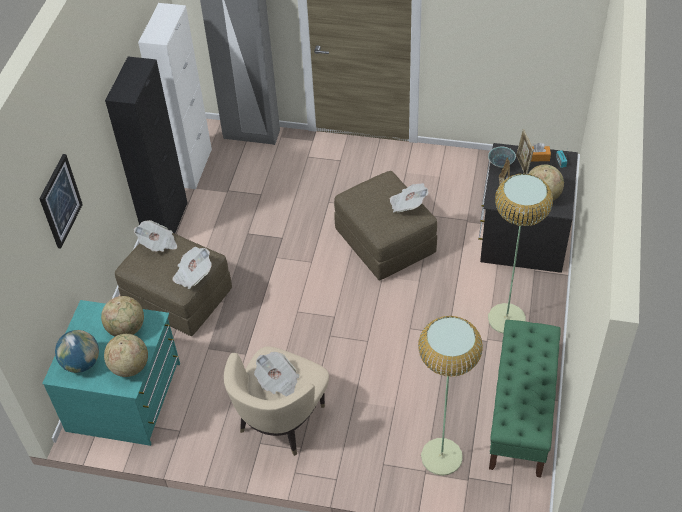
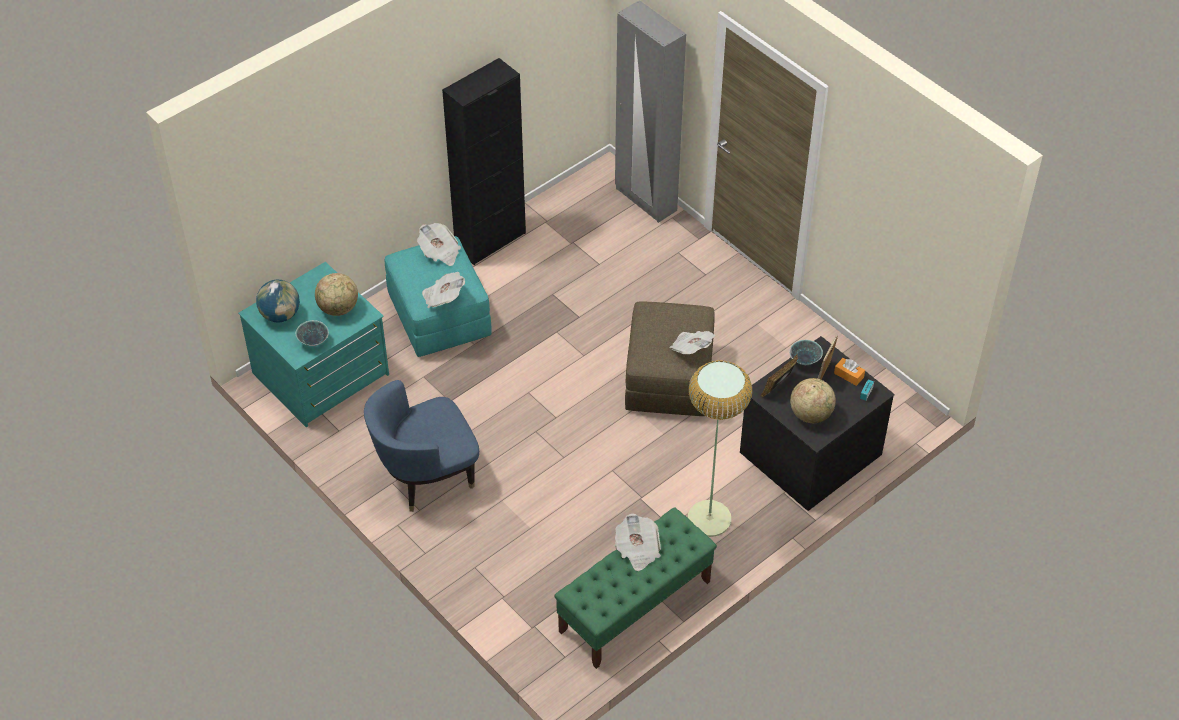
camera: 35 degrees right, 0 degrees up
picture [39,154,83,248] -> none
globe [104,334,148,377] -> bowl [296,320,329,346]
brown ottoman [115,233,232,337] -> turquoise ottoman [385,236,491,357]
white cabinet [138,3,212,189] -> none
beige armchair [224,347,329,456] -> blue armchair [364,380,479,512]
newspaper [254,352,300,397] -> newspaper moved to [615,513,661,571]
floor lamp [418,316,483,476] -> none

